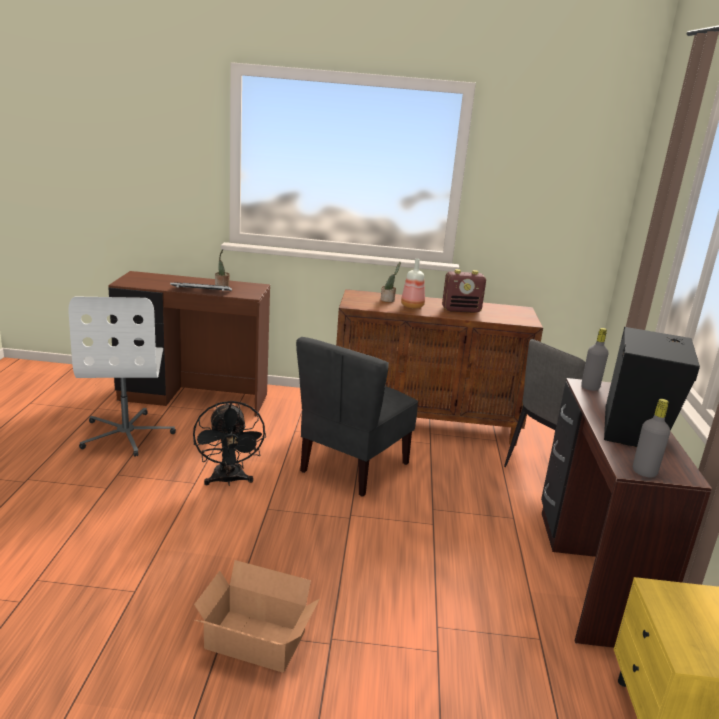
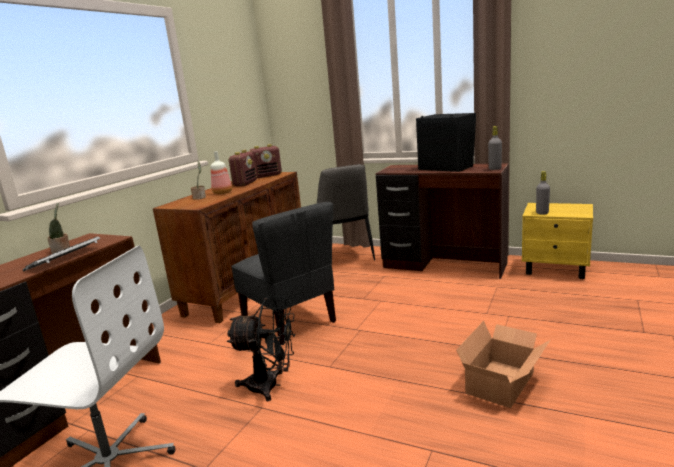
camera: 65 degrees left, 5 degrees down
grey bottle [581,328,609,391] -> grey bottle moved to [536,171,550,215]
none -> radio [249,144,282,178]

